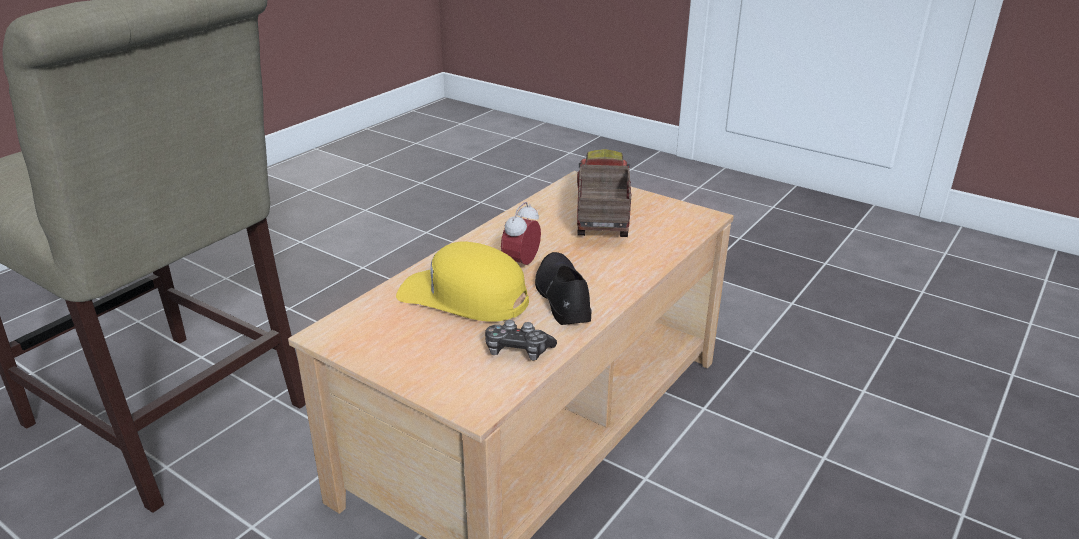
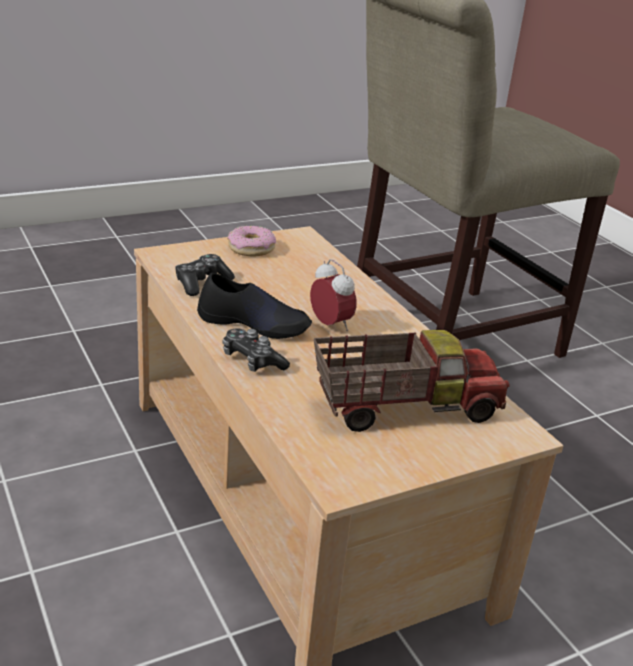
camera: 115 degrees right, 0 degrees up
yellow cap [396,242,529,322] -> none
toy truck [577,149,631,237] -> toy truck turned 45 degrees counterclockwise [314,330,509,432]
none -> game controller [223,328,290,372]
none -> donut [227,226,276,256]

